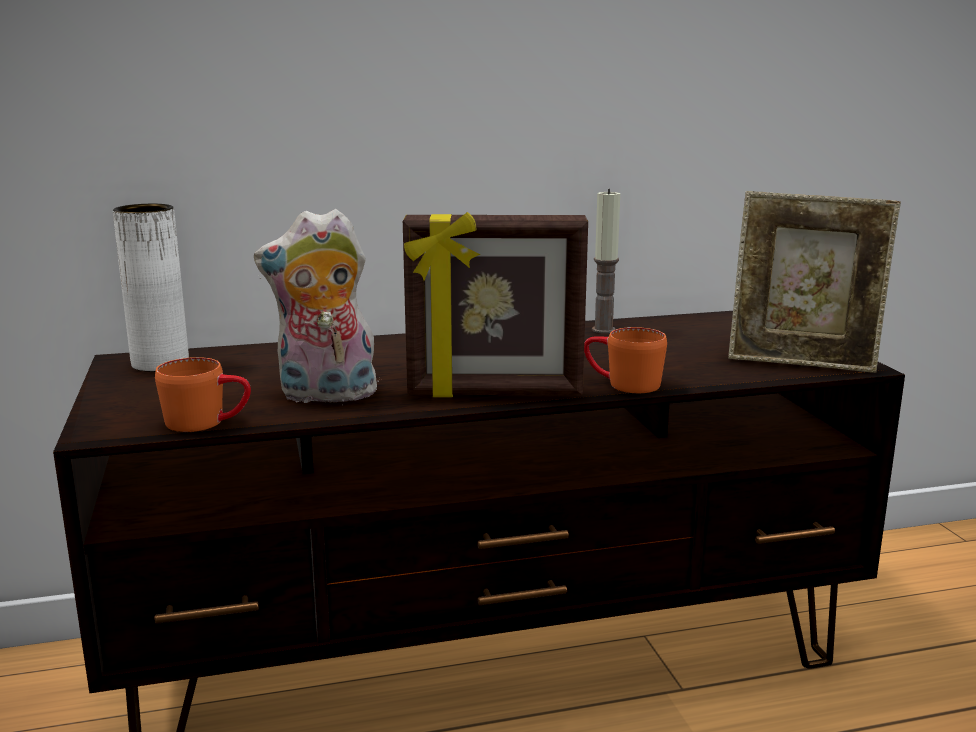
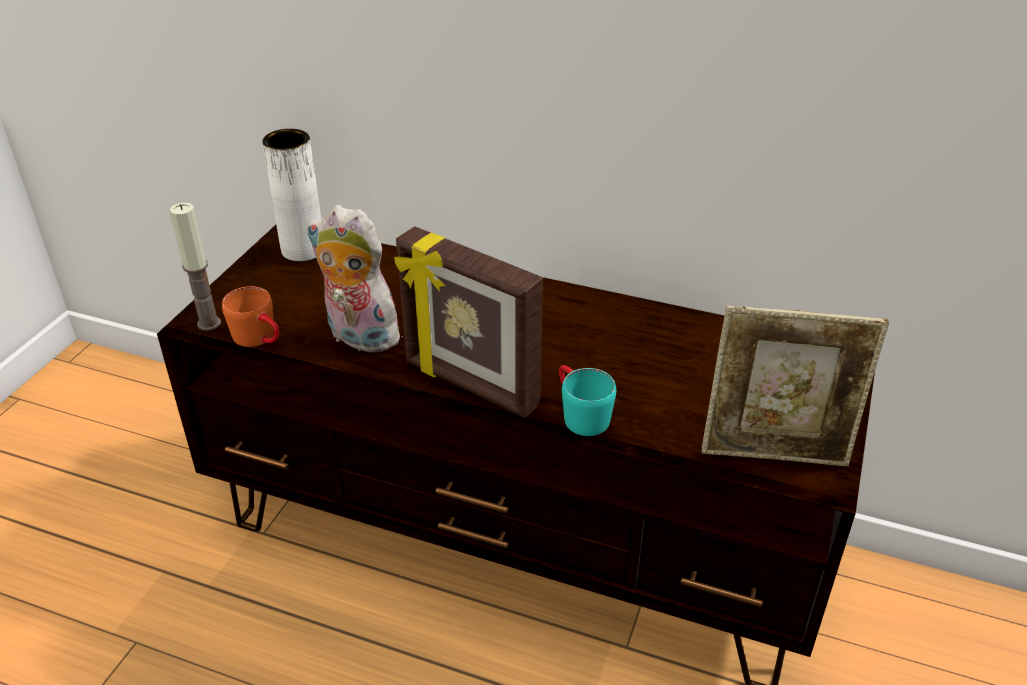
camera: 35 degrees right, 20 degrees up
orange mug [584,327,667,393] -> turquoise mug [559,365,616,436]
candle [592,189,620,333] -> candle moved to [170,203,221,331]
picture frame [728,191,901,373] -> picture frame turned 45 degrees counterclockwise [702,305,889,466]

